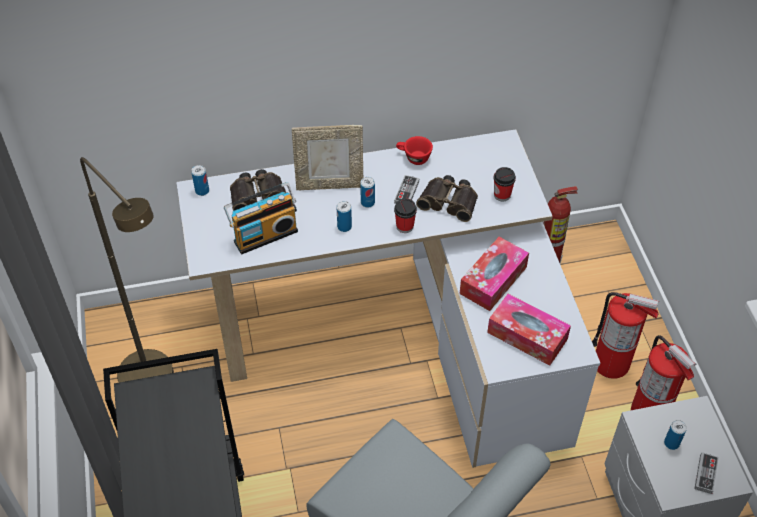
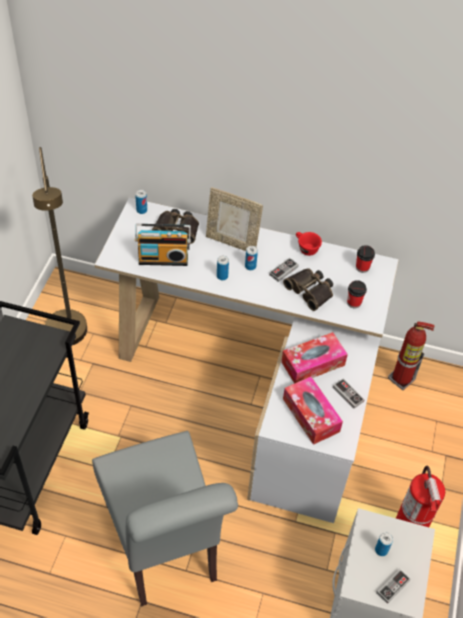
camera: 25 degrees right, 0 degrees up
cup [394,198,417,233] -> cup moved to [356,245,375,273]
fire extinguisher [592,292,659,379] -> none
none -> game controller [333,379,365,409]

